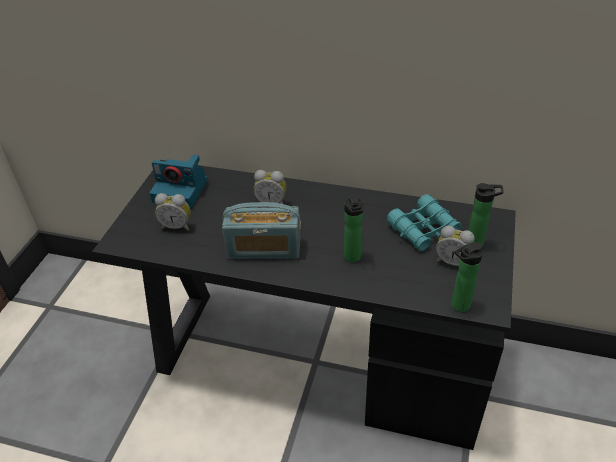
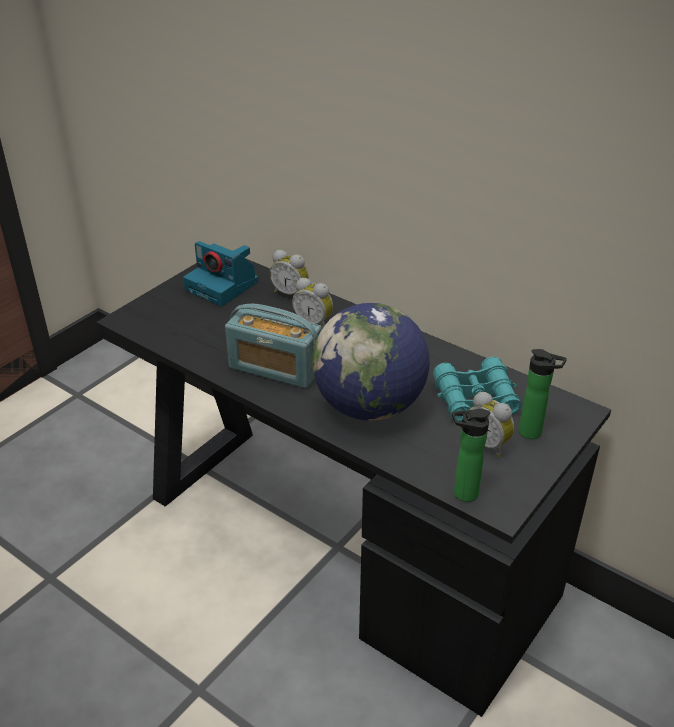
camera: 20 degrees right, 5 degrees down
alarm clock [155,193,191,231] -> alarm clock moved to [270,250,309,295]
bottle [344,193,363,262] -> globe [312,303,430,421]

